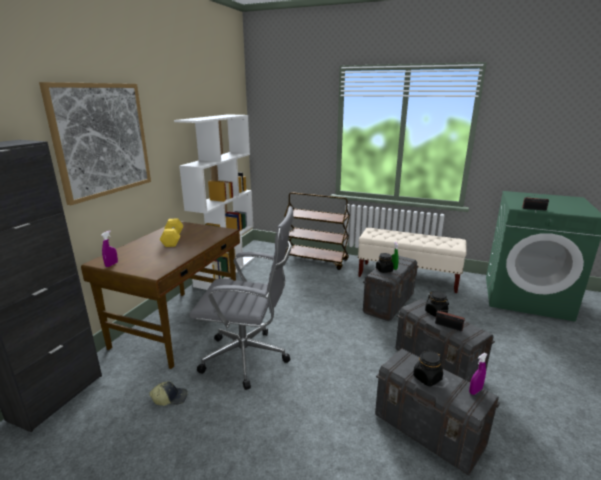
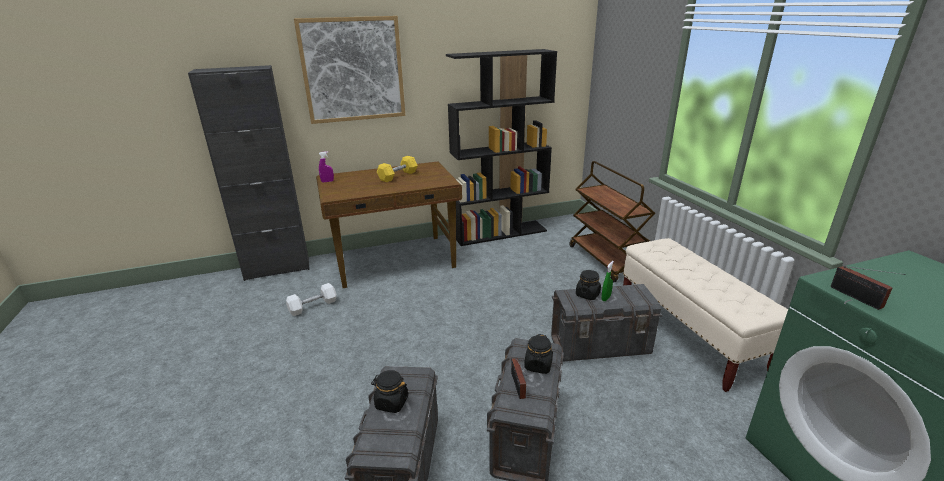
camera: 50 degrees right, 5 degrees up
cap [149,381,188,406] -> white dumbbell [286,283,337,316]
white bookcase [174,114,255,290] -> black bookcase [446,49,557,246]
grey office chair [189,206,294,390] -> none
purple spray bottle [469,353,487,395] -> none

